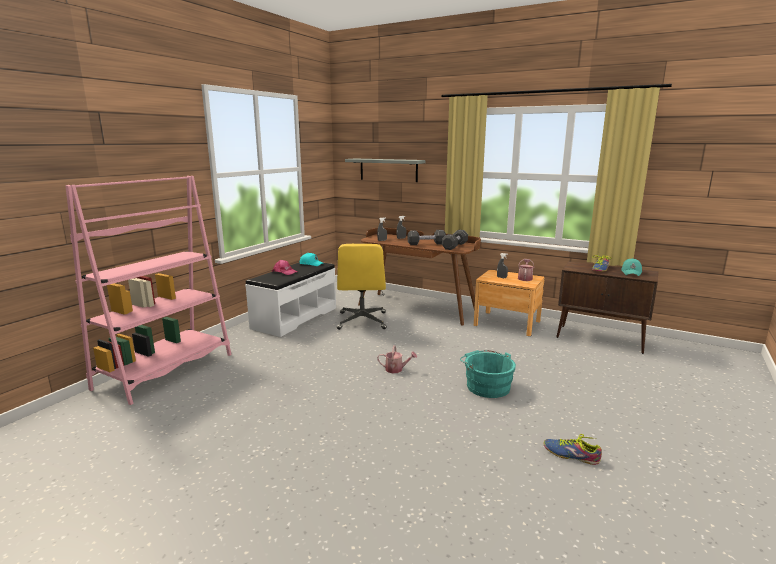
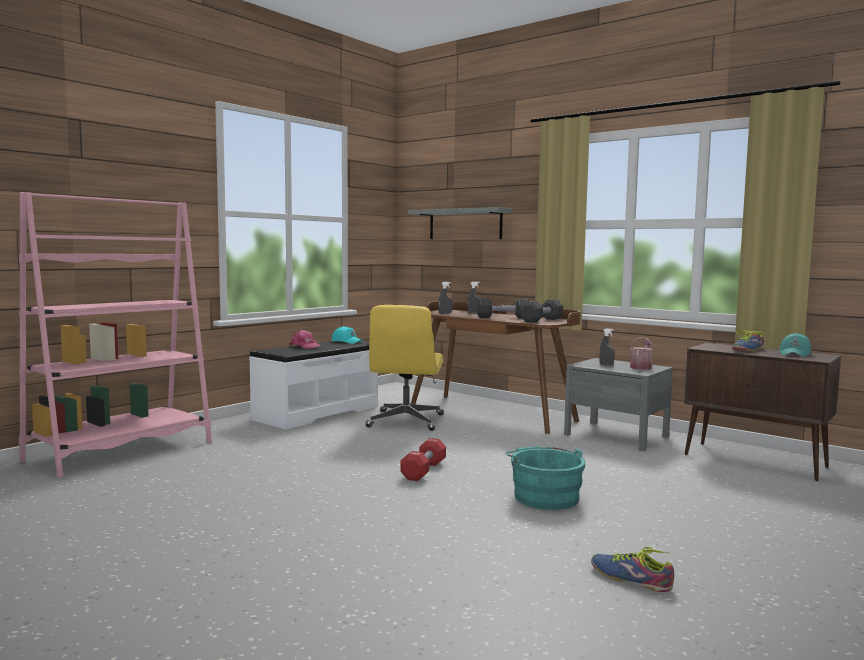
camera: 10 degrees right, 10 degrees down
watering can [377,345,417,373] -> red dumbbell [400,438,446,481]
brown nightstand [474,270,545,336] -> grey nightstand [564,358,673,451]

